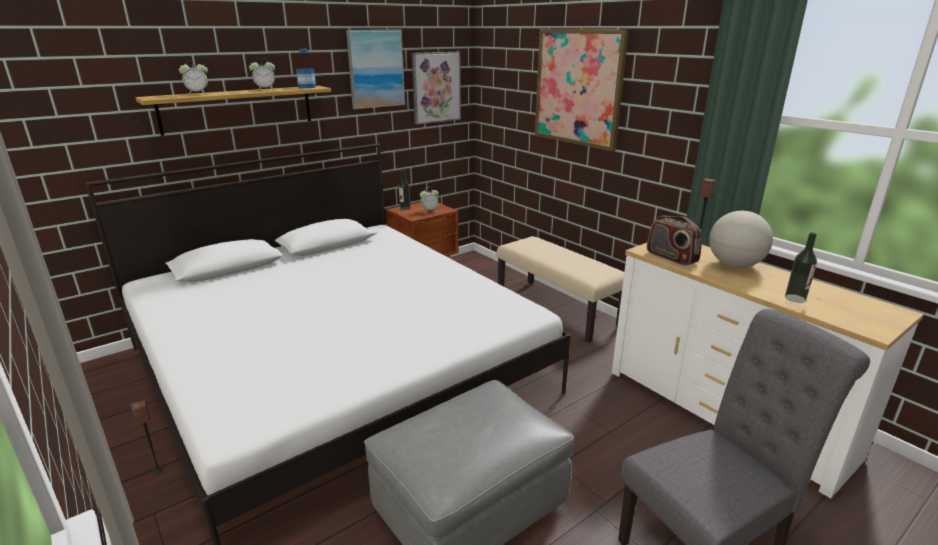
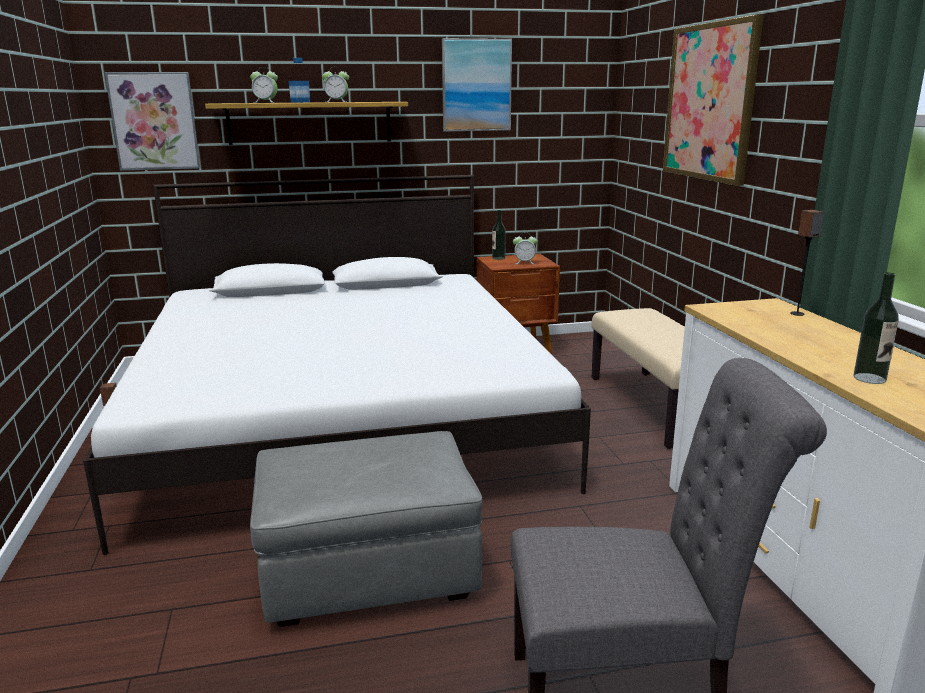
camera: 25 degrees right, 5 degrees down
bottle [296,49,316,88] -> bottle moved to [289,58,310,103]
picture [412,52,461,125] -> picture moved to [105,72,200,171]
radio [647,216,702,266] -> none
globe [709,211,773,268] -> none

